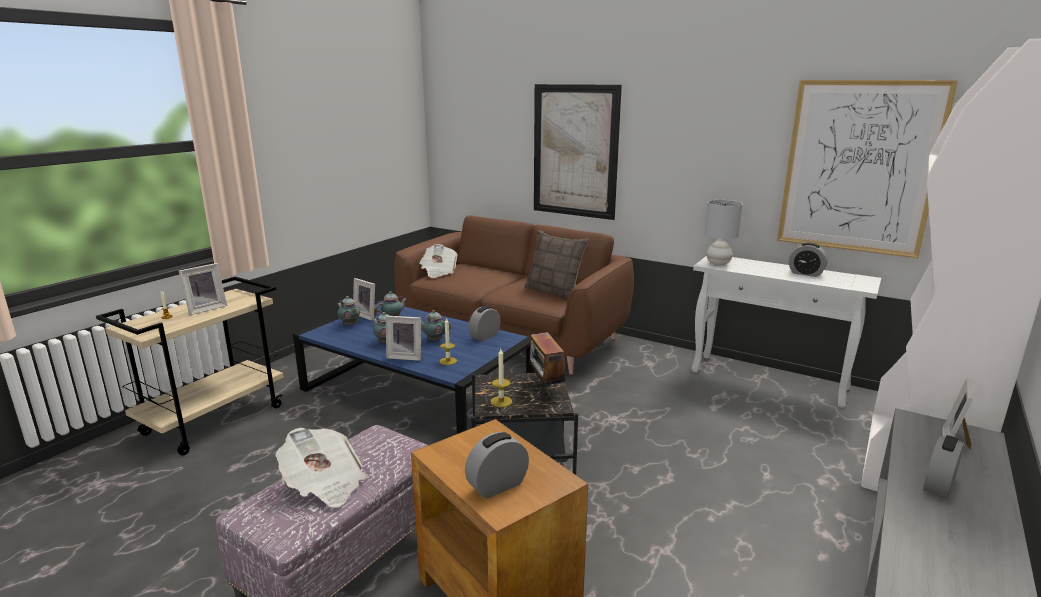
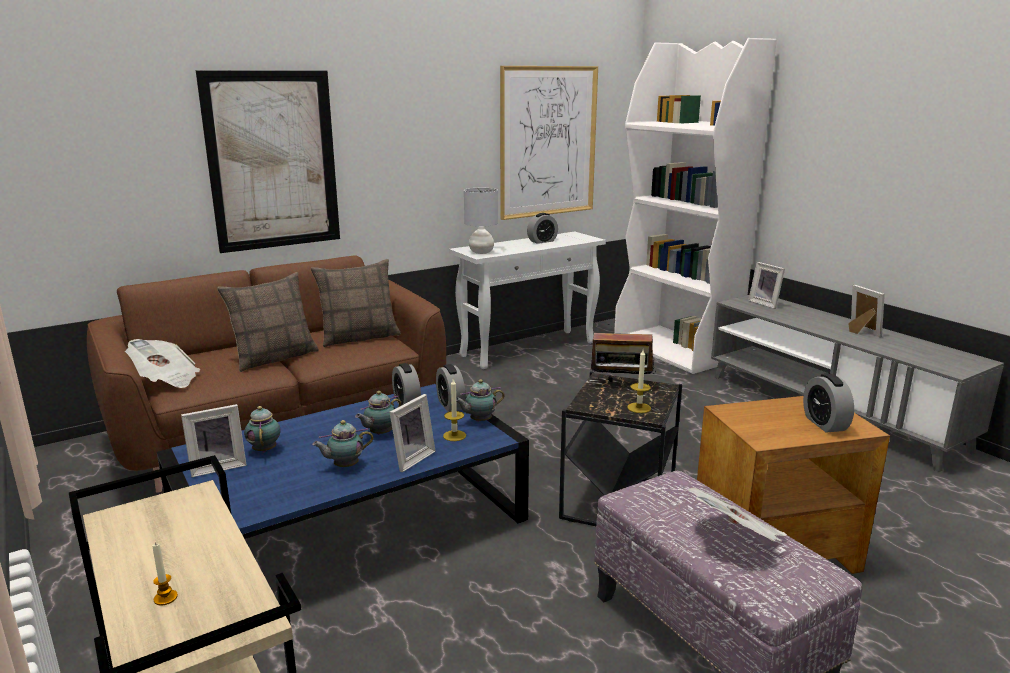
camera: 65 degrees left, 0 degrees up
picture frame [179,263,227,315] -> picture frame moved to [848,285,885,337]
teapot [337,296,360,326] -> teapot moved to [456,379,505,422]
alarm clock [923,435,964,499] -> alarm clock moved to [436,364,466,412]
none -> pillow [217,272,319,372]

